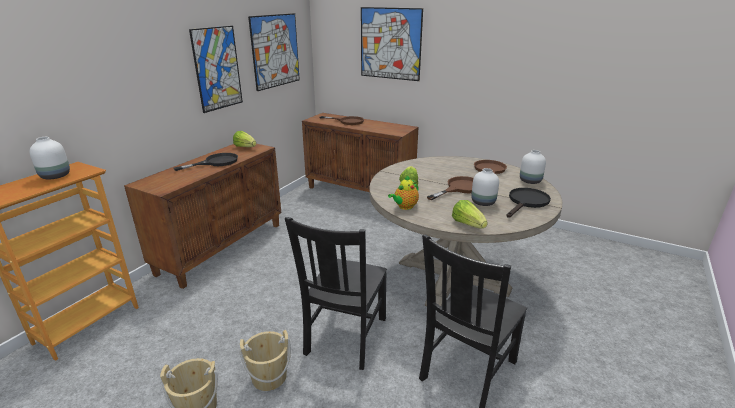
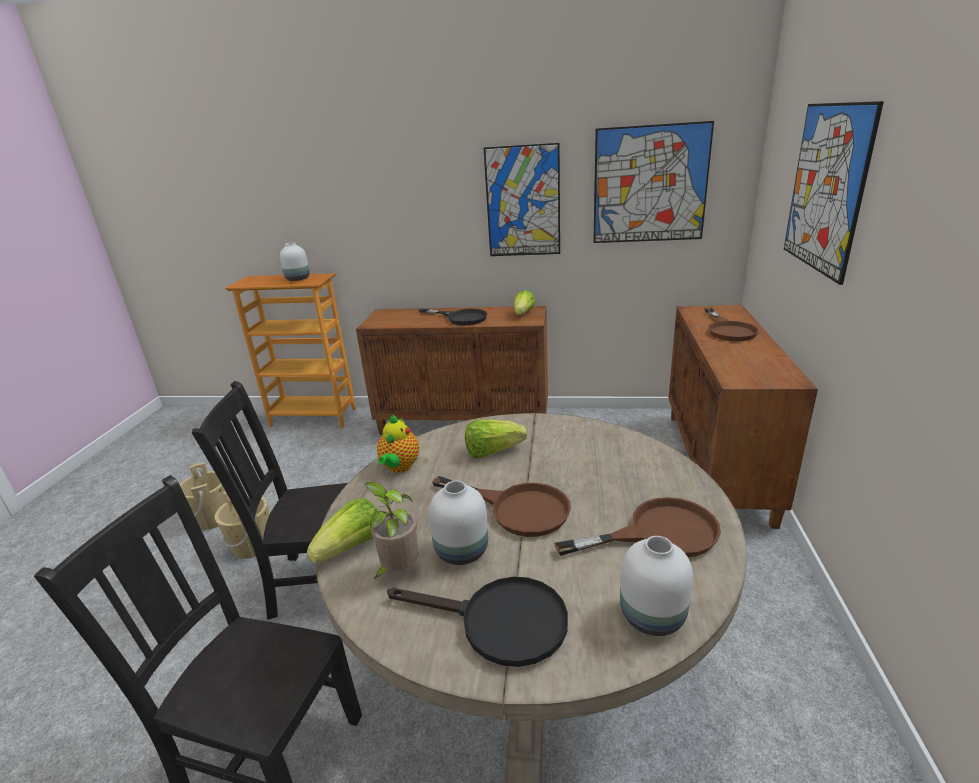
camera: 70 degrees right, 0 degrees up
teapot [388,175,419,210] -> teapot turned 105 degrees counterclockwise [377,415,419,473]
none -> potted plant [365,482,419,579]

